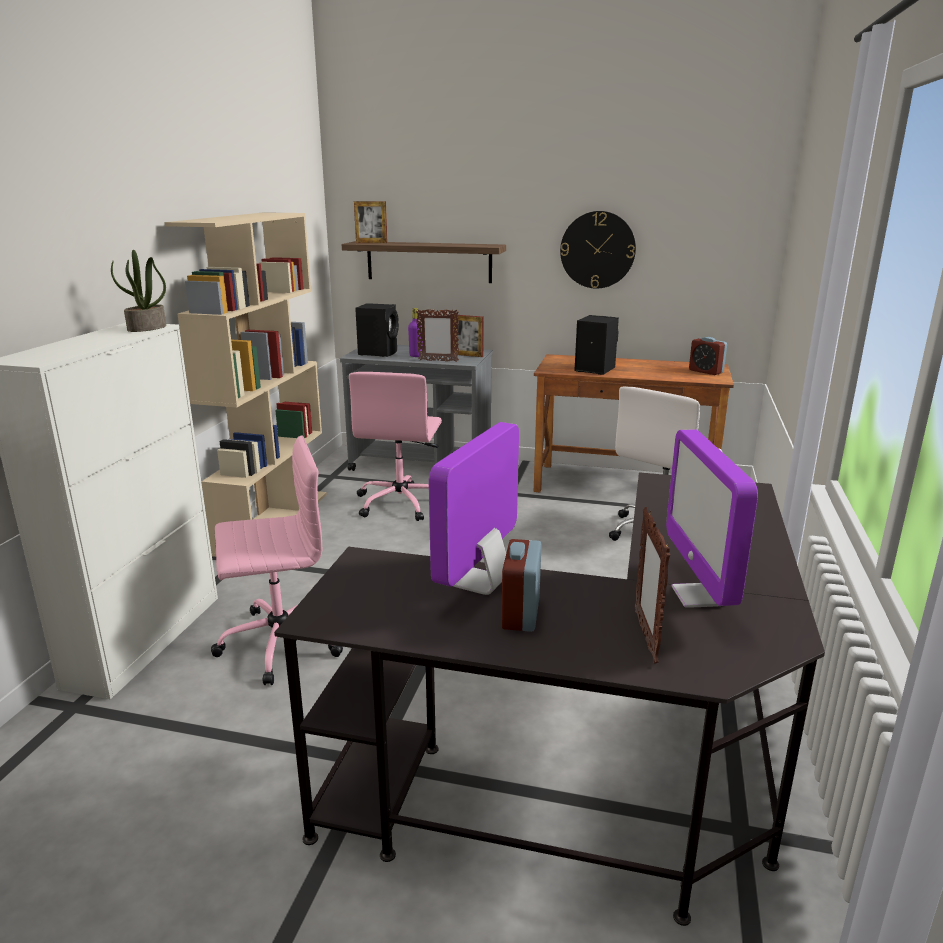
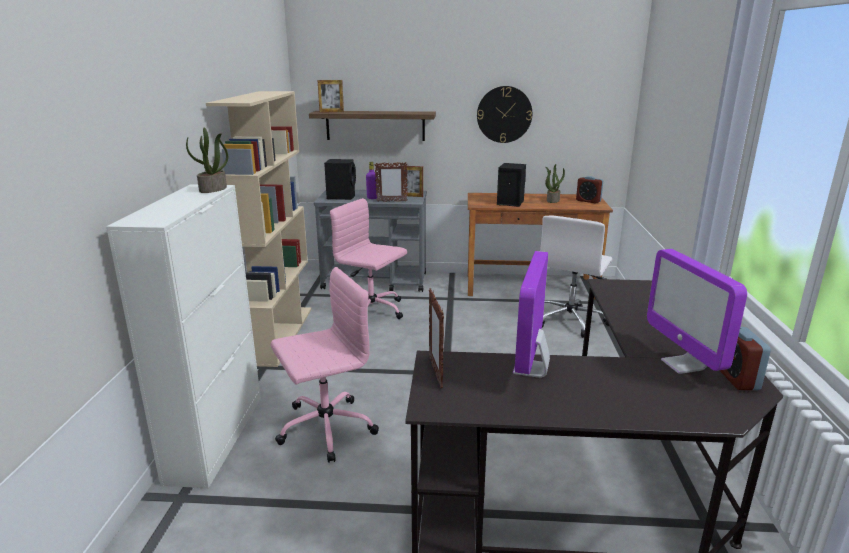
camera: 10 degrees left, 0 degrees up
pink office chair [349,372,442,521] -> pink office chair turned 120 degrees clockwise [330,198,407,319]
alarm clock [501,539,542,632] -> alarm clock moved to [719,327,771,390]
picture frame [635,507,670,664] -> picture frame moved to [429,288,444,388]
none -> potted plant [545,164,565,203]

